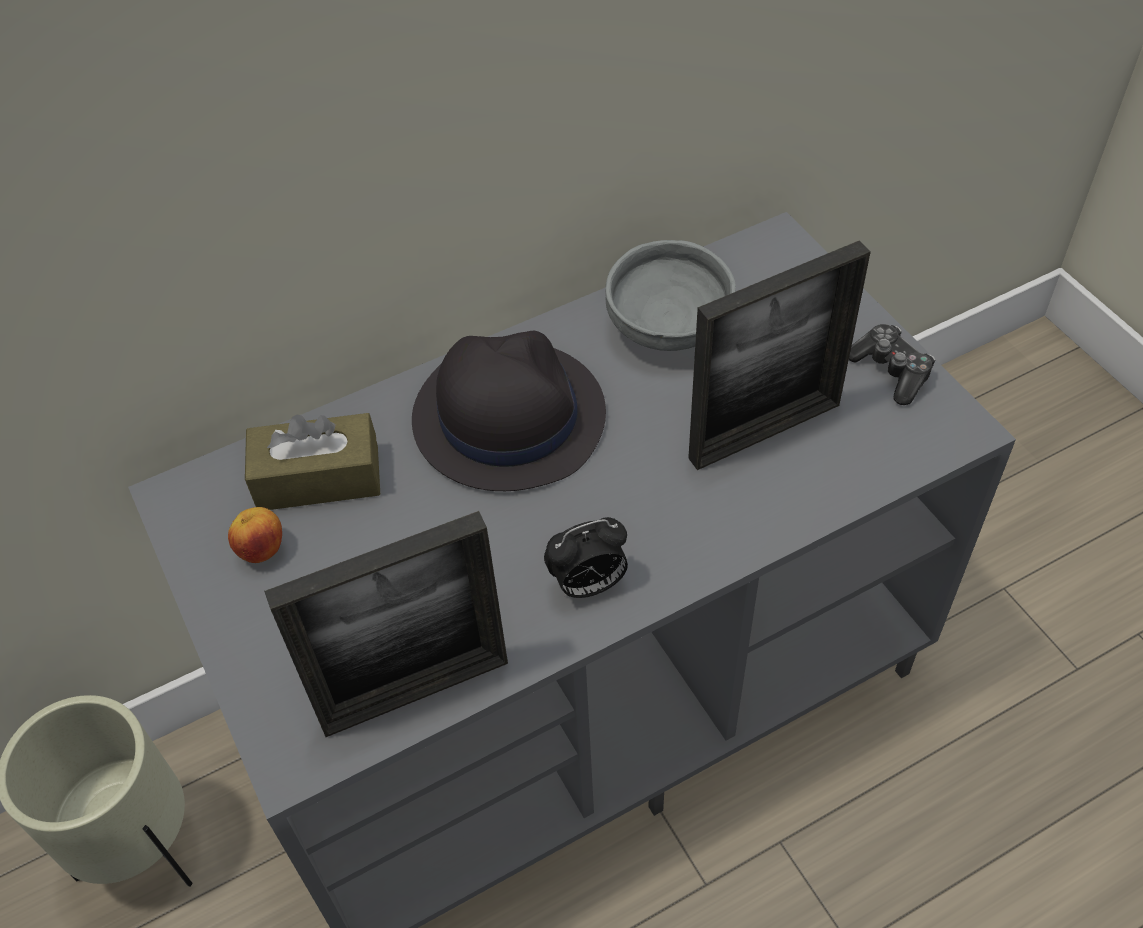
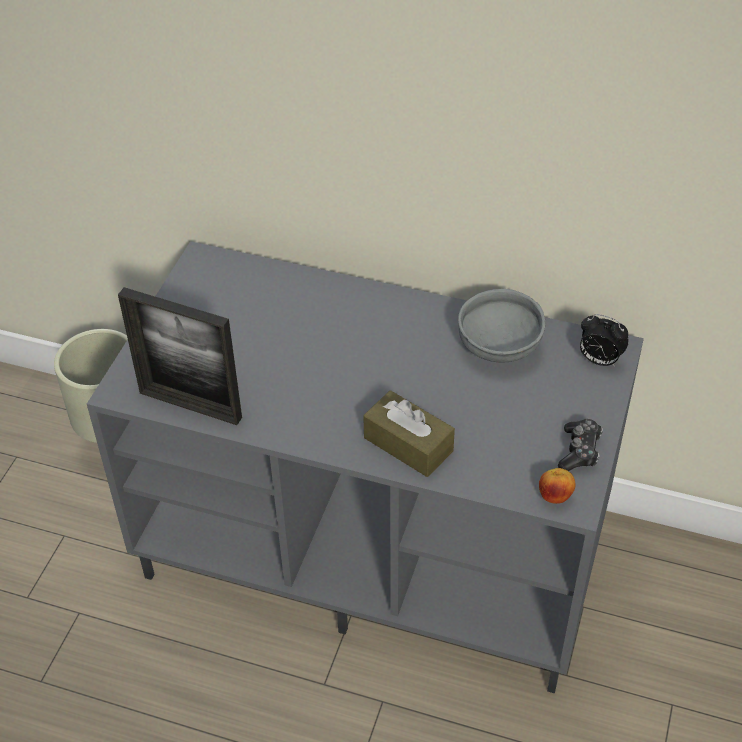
camera: 45 degrees right, 5 degrees down
apple [228,507,282,563] -> apple moved to [539,468,575,504]
brown tissue box [245,413,380,510] -> brown tissue box moved to [363,390,455,477]
black hat [412,331,606,491] -> none
alarm clock [544,517,628,598] -> alarm clock moved to [580,314,629,367]
picture frame [688,240,871,470] -> none

